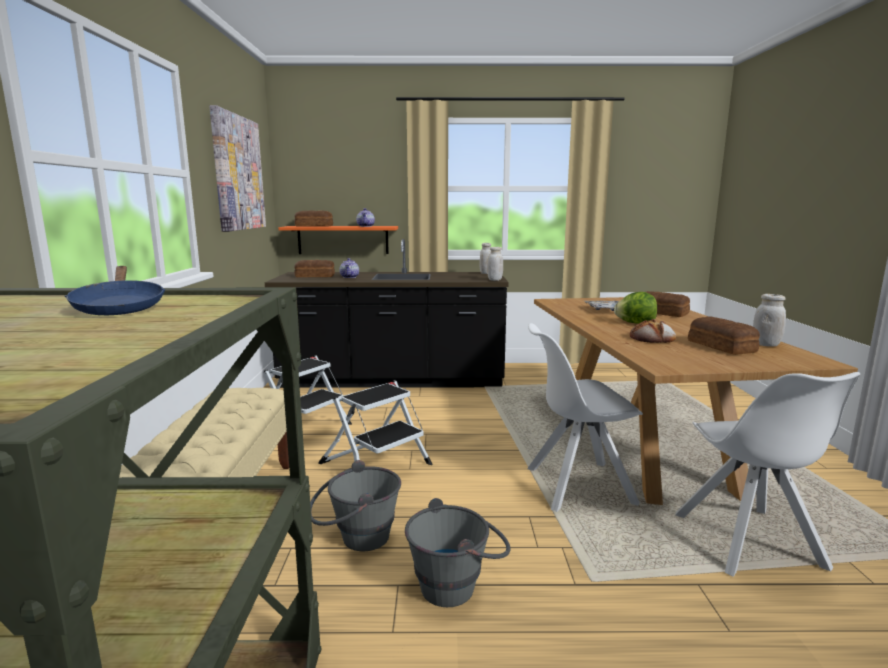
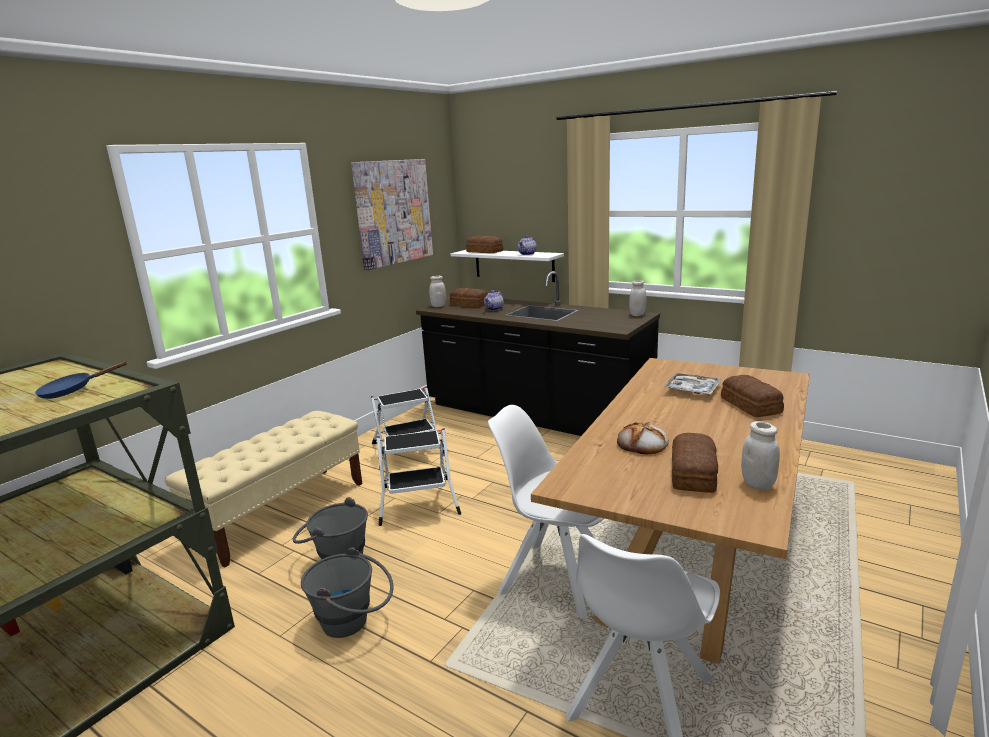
camera: 35 degrees right, 5 degrees up
blue frying pan [65,266,165,315] -> blue frying pan turned 45 degrees clockwise [35,361,128,399]
orange shelf [278,226,398,254] -> white shelf [451,250,564,282]
white jar [487,247,503,281] -> white jar moved to [429,276,446,307]
lettuce [614,292,657,324] -> none

